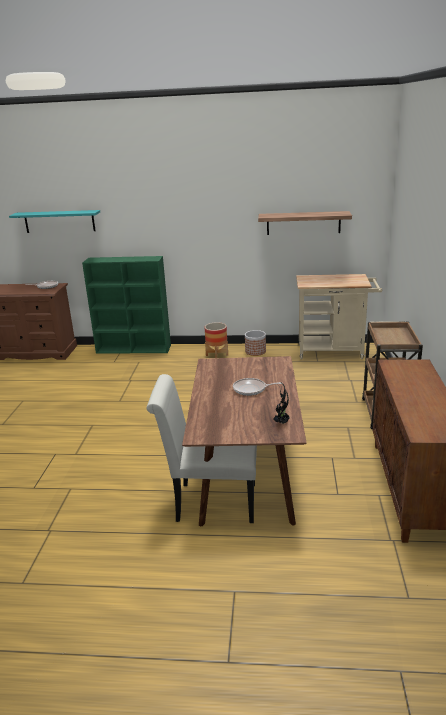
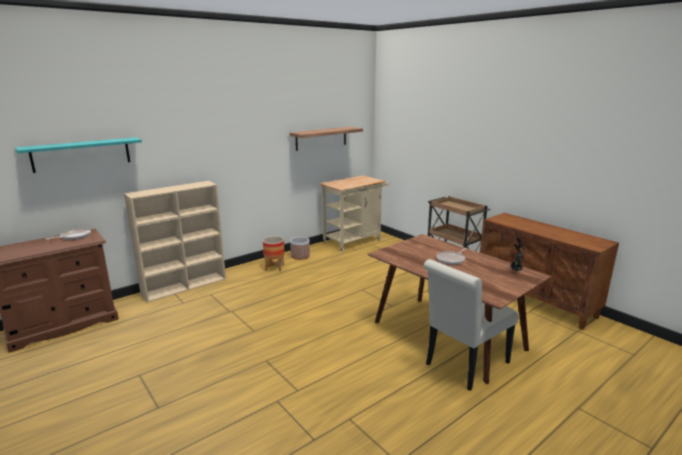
camera: 45 degrees left, 5 degrees down
green bookcase [82,256,171,354] -> beige bookcase [124,181,226,302]

